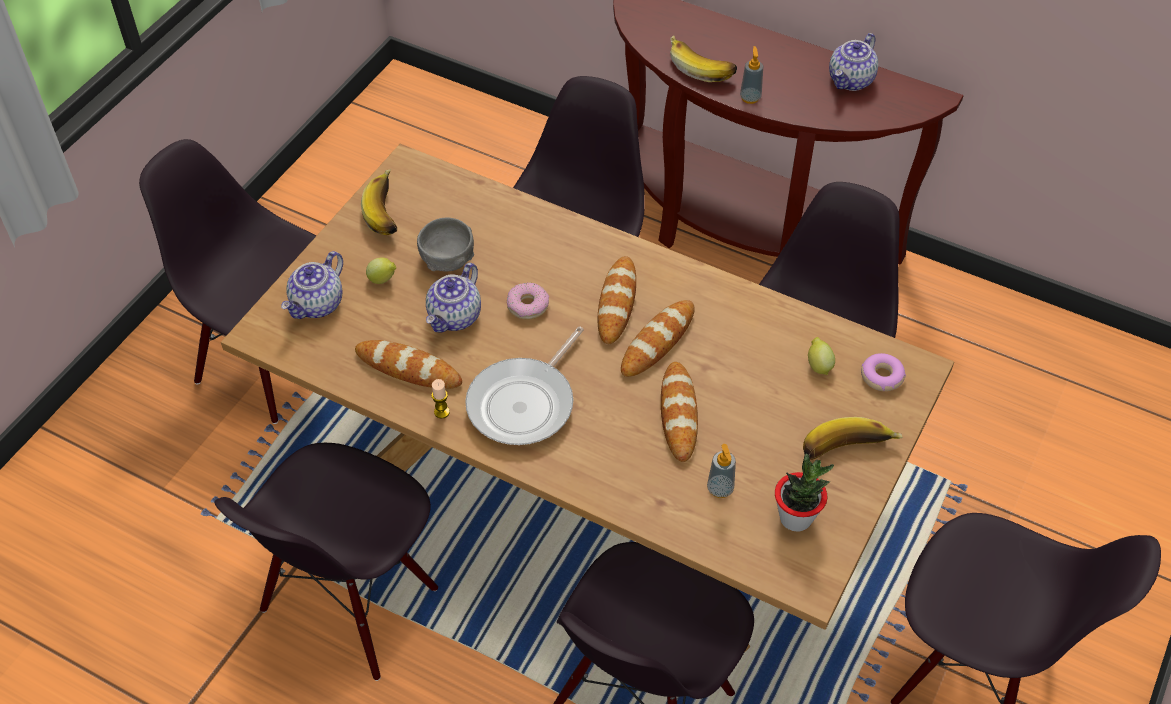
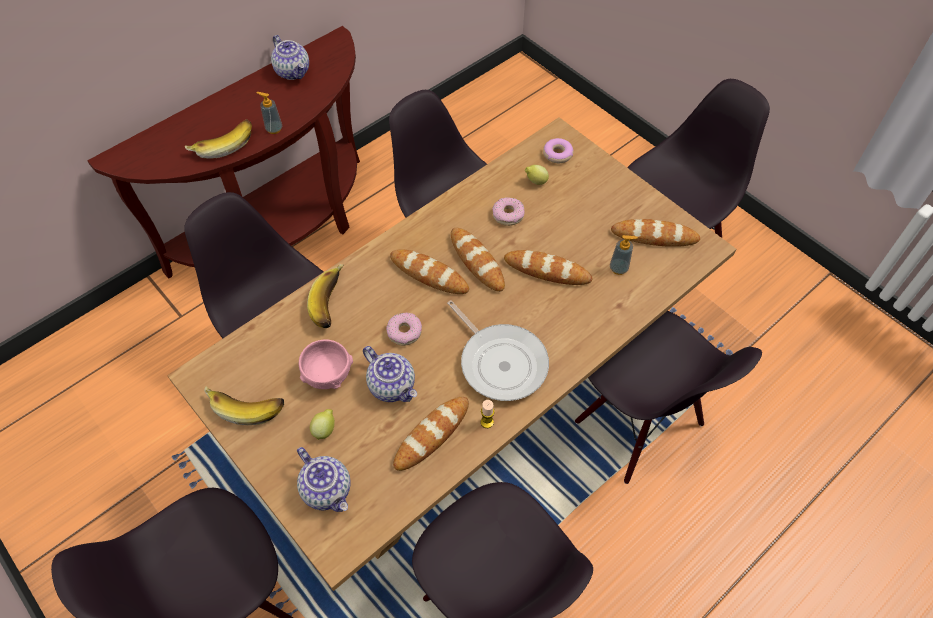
camera: 70 degrees left, 5 degrees up
grey bowl [417,218,474,271] -> pink bowl [299,339,353,389]
potted plant [775,454,834,532] -> bread [611,219,700,247]
banana [803,417,903,460] -> banana moved to [307,264,343,328]
none -> donut [492,197,525,226]

